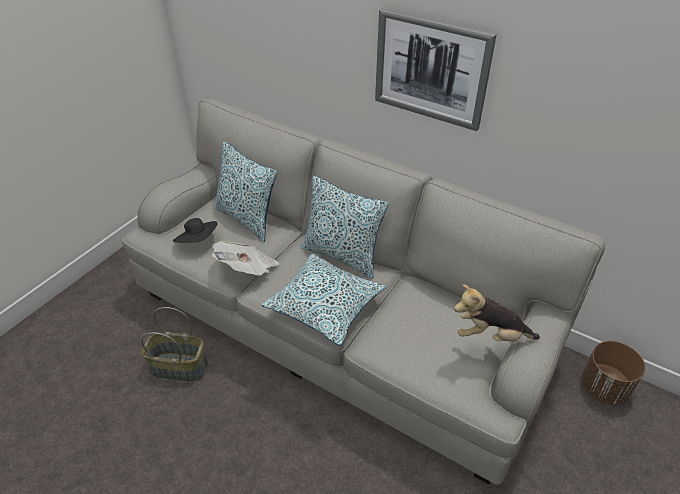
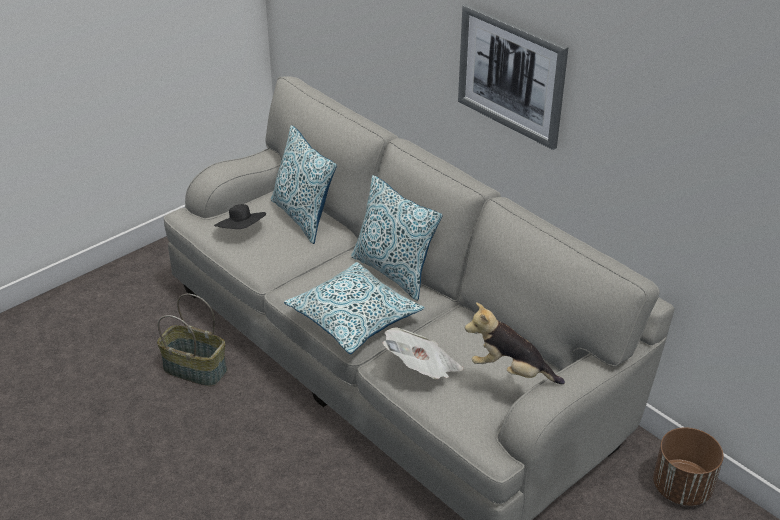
camera: 15 degrees right, 5 degrees down
newspaper [211,241,279,276] -> newspaper moved to [382,327,463,380]

